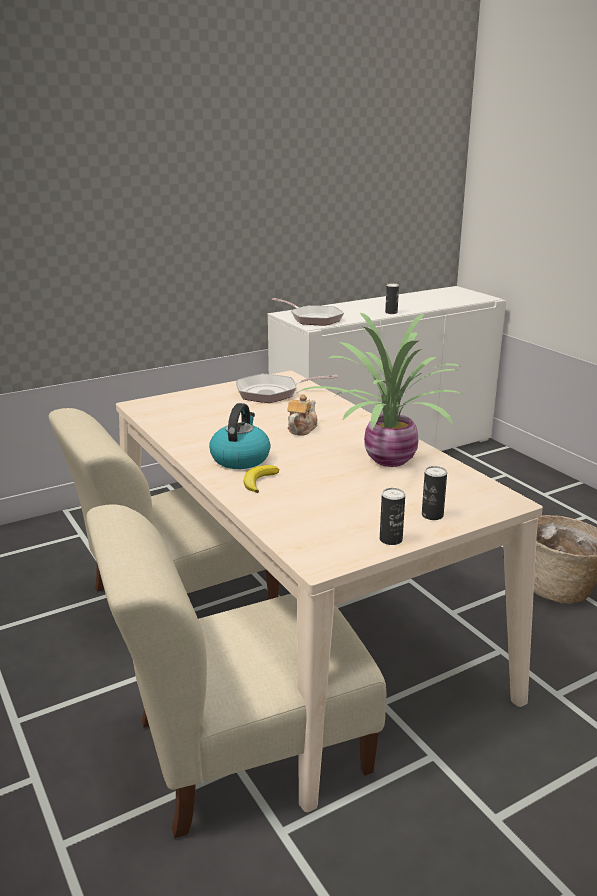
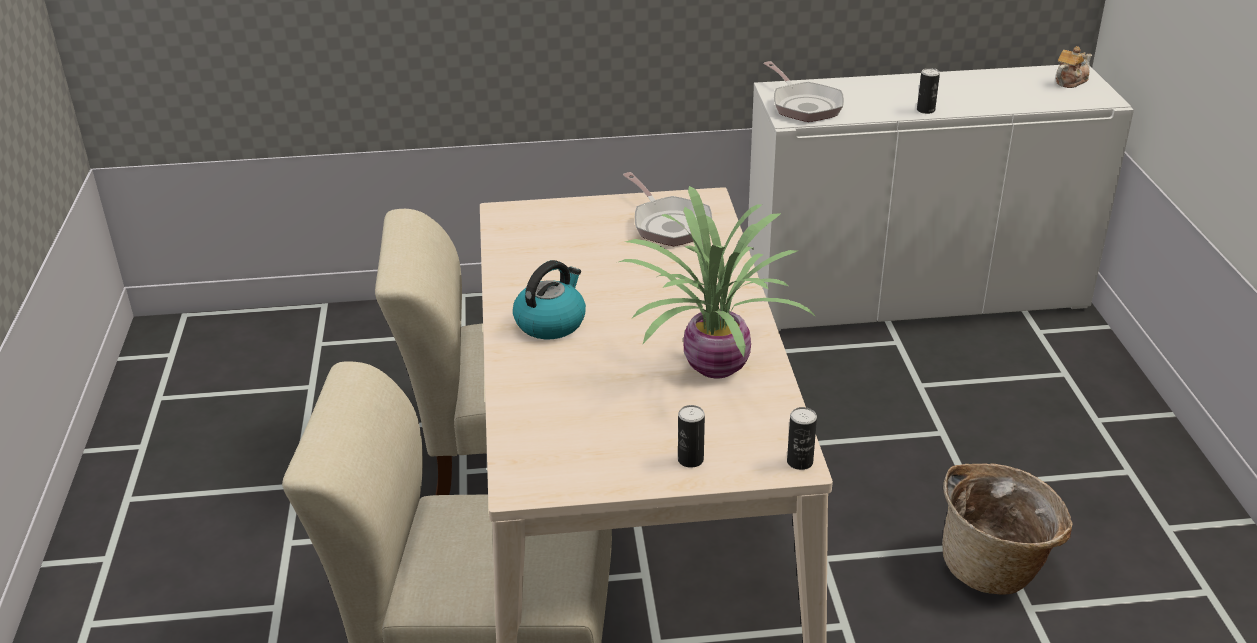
camera: 25 degrees right, 10 degrees up
frying pan [236,374,338,403] -> frying pan turned 135 degrees counterclockwise [623,172,712,246]
banana [244,465,279,493] -> none
teapot [287,394,318,436] -> teapot moved to [1056,46,1092,88]
can [380,488,405,545] -> can moved to [787,407,817,470]

